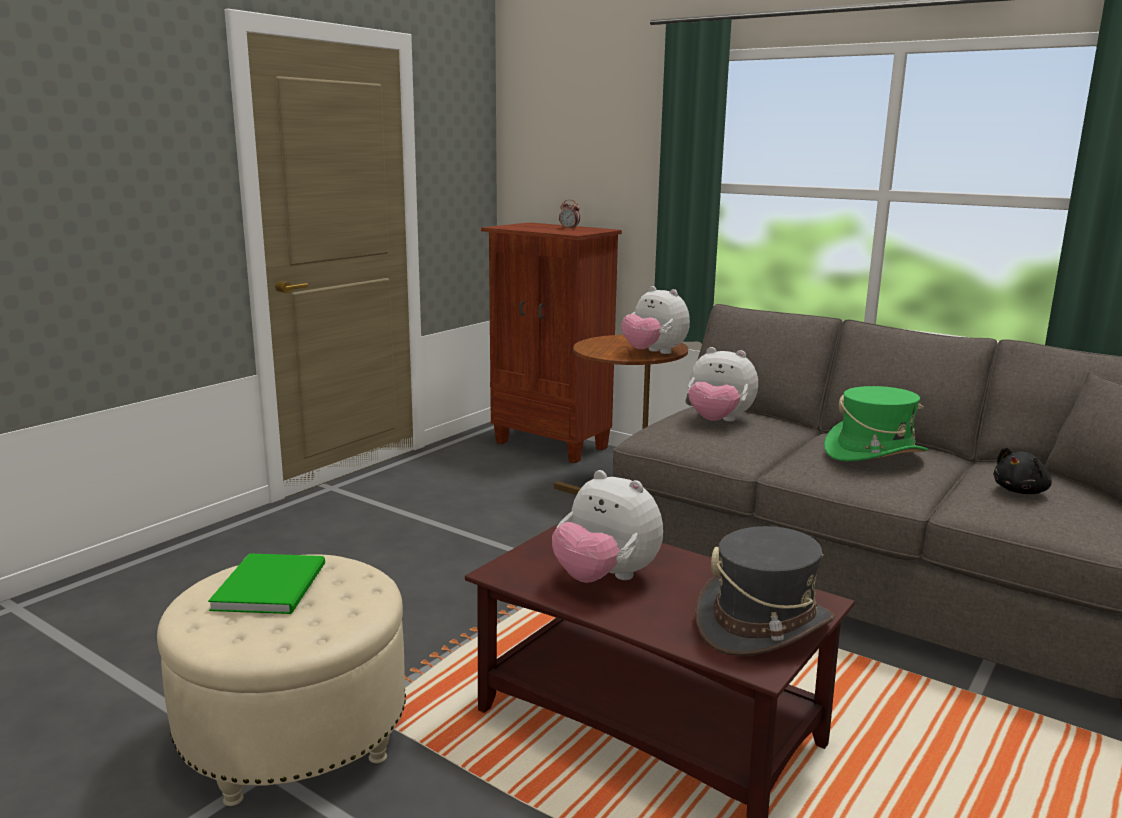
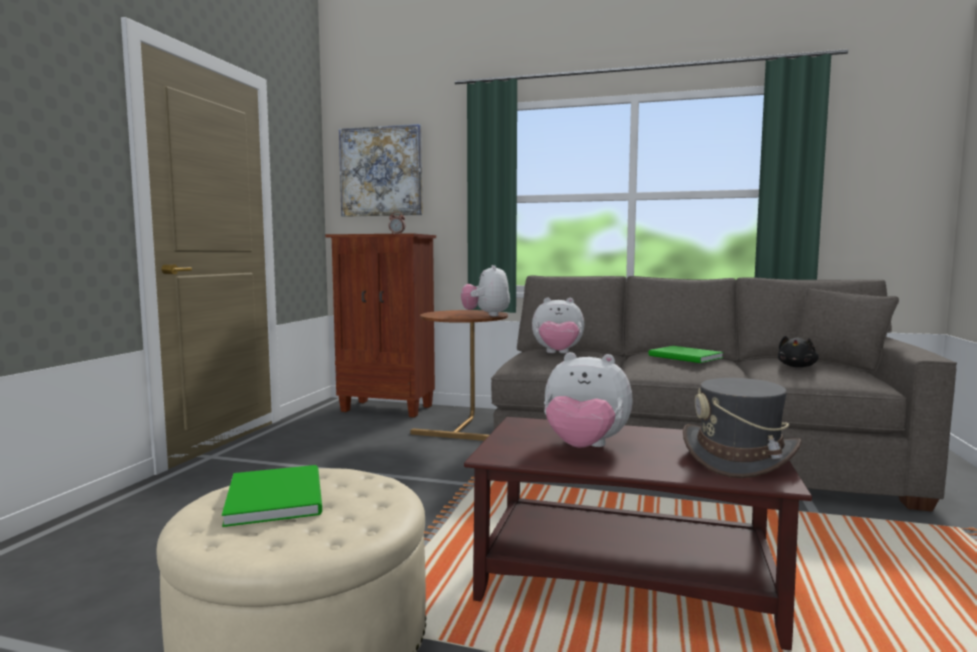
camera: 20 degrees left, 10 degrees down
plush toy [621,286,690,354] -> plush toy turned 60 degrees clockwise [461,265,510,316]
green hat [824,386,928,461] -> green book [649,346,723,363]
none -> picture [339,124,423,217]

